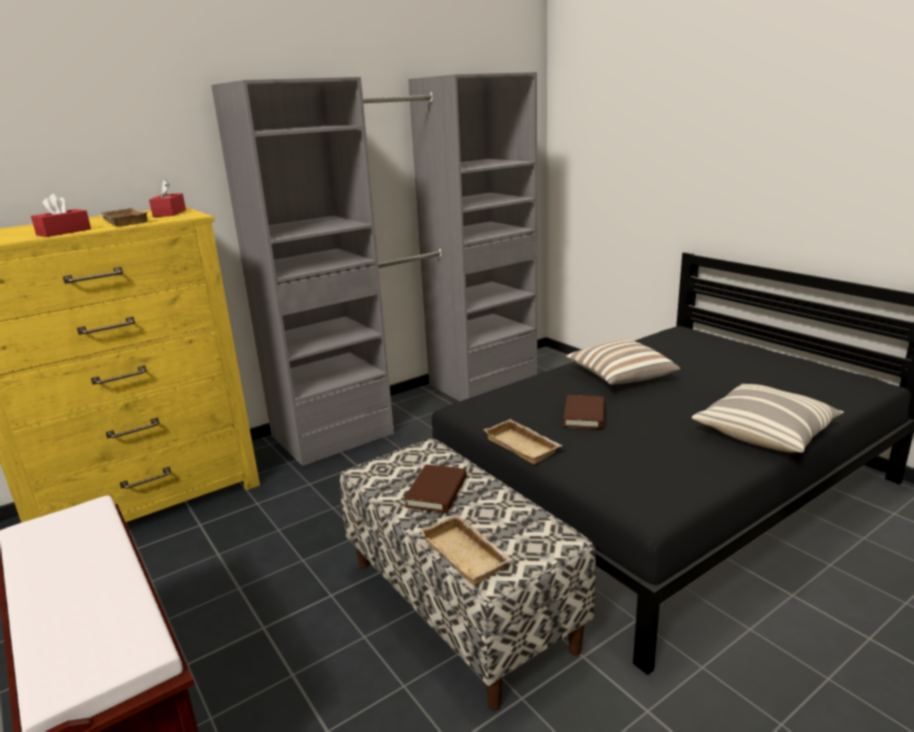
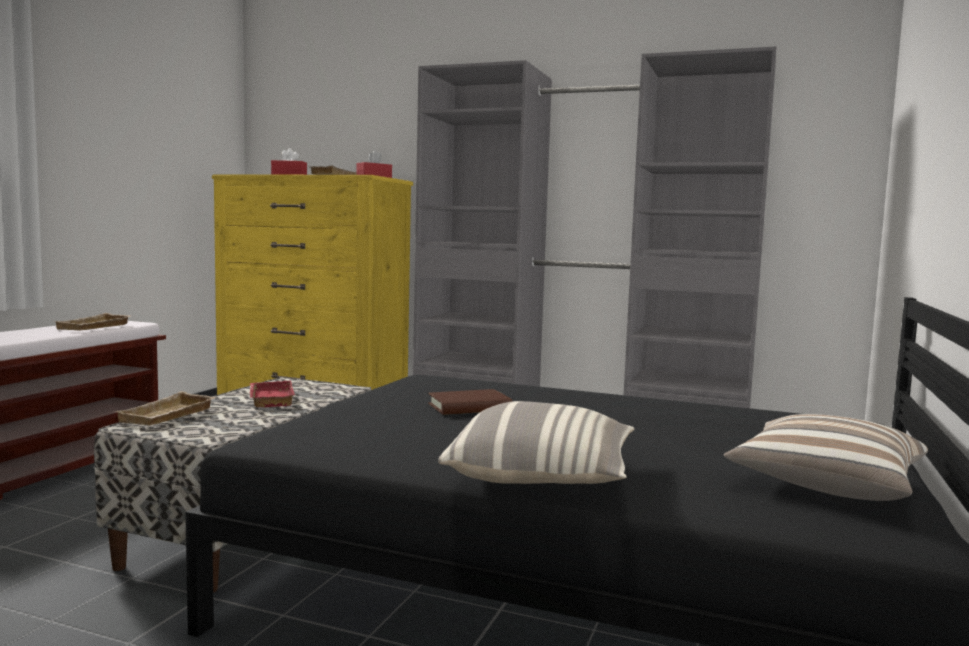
camera: 55 degrees right, 15 degrees down
brown book [404,464,467,513] -> red tray [250,381,295,408]
beige tray [483,419,562,465] -> beige tray moved to [55,313,131,331]
pillow [566,340,680,385] -> pillow moved to [723,414,928,501]

